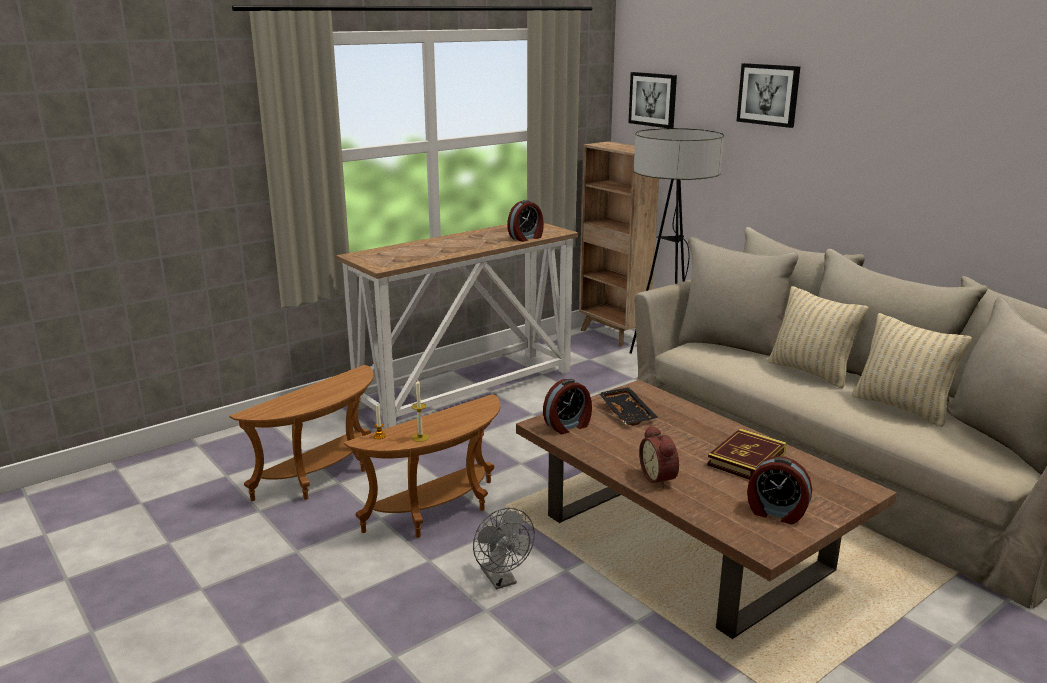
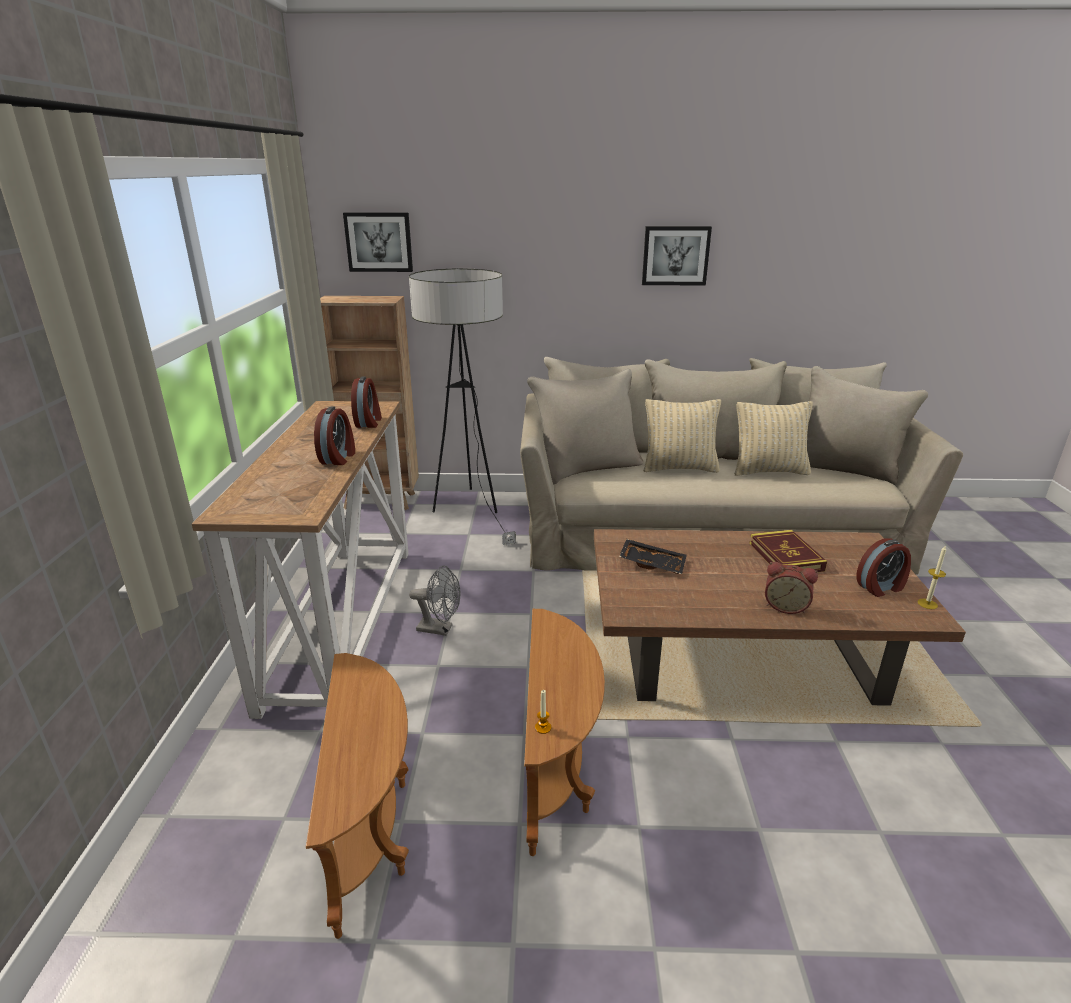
camera: 50 degrees left, 5 degrees up
candle [412,380,429,442] -> candle moved to [918,546,946,609]
grey fan [473,508,535,589] -> grey fan moved to [409,566,460,636]
alarm clock [543,379,592,434] -> alarm clock moved to [314,406,355,465]
picture [737,63,801,128] -> picture moved to [642,226,712,285]

